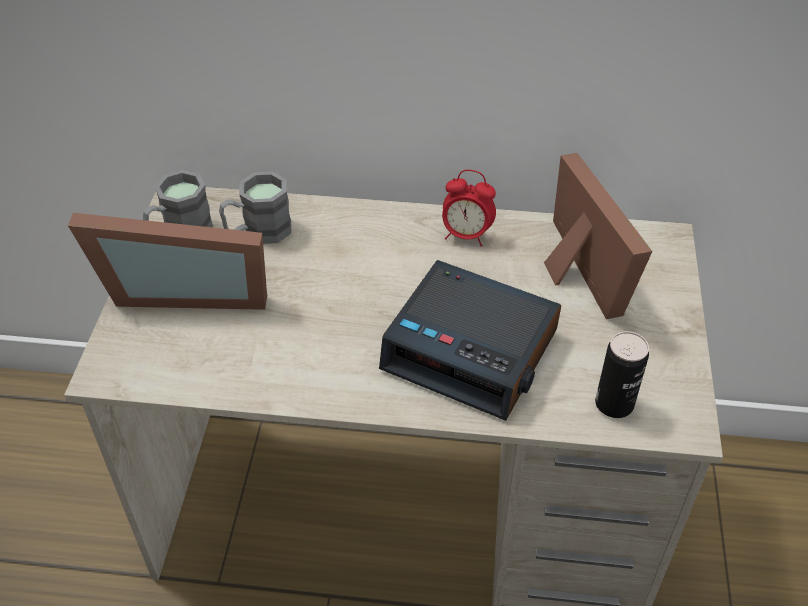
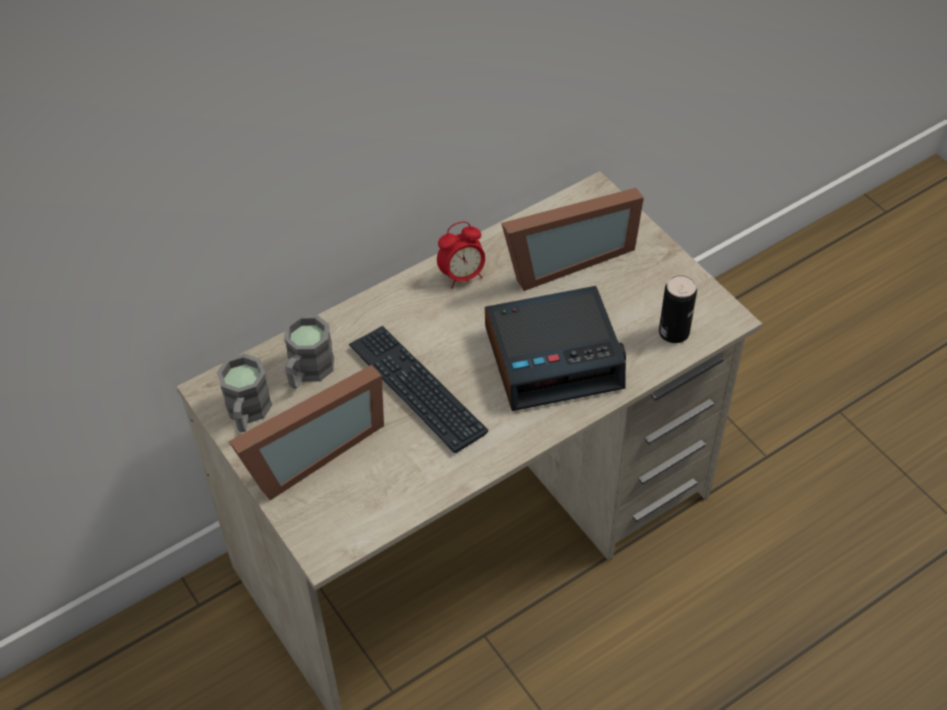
camera: 40 degrees left, 5 degrees up
picture frame [544,153,652,319] -> picture frame turned 120 degrees clockwise [501,188,644,291]
none -> keyboard [349,326,488,453]

